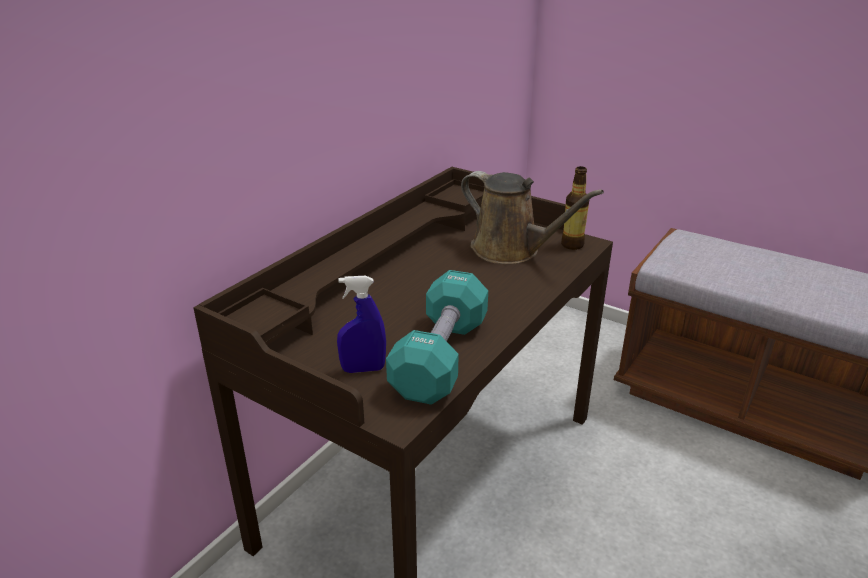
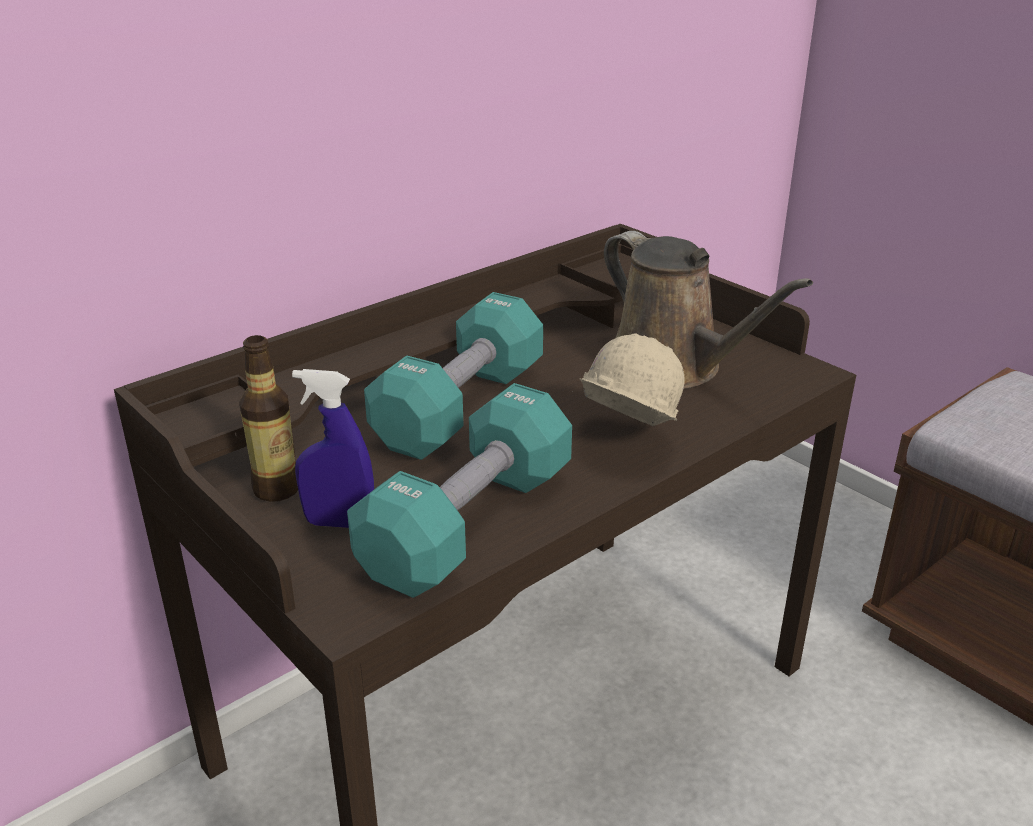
camera: 15 degrees right, 0 degrees up
bottle [561,166,589,250] -> bottle moved to [239,335,298,502]
none -> turquoise dumbbell [364,292,543,460]
none -> beige hard hat [580,333,685,426]

